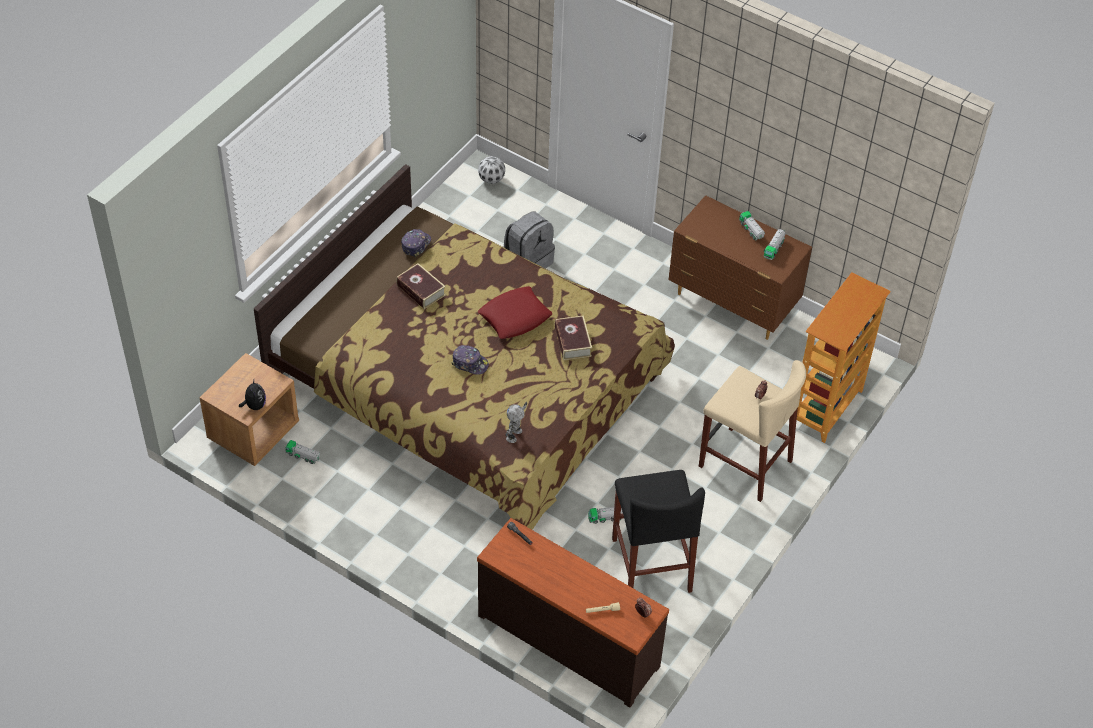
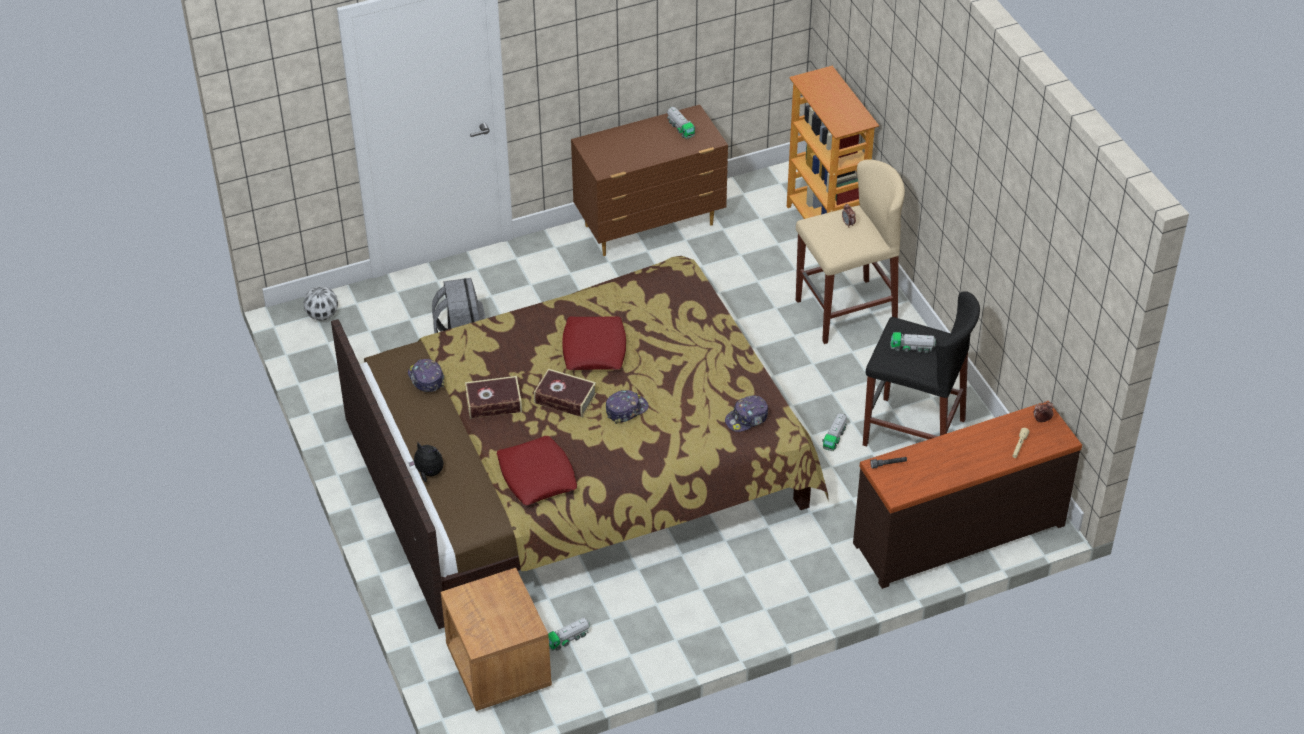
camera: 55 degrees left, 5 degrees down
plush toy [239,380,266,410] -> plush toy moved to [409,441,444,482]
toy robot [505,402,527,443] -> cap [725,396,768,432]
book [555,315,592,360] -> book moved to [534,369,596,417]
toy truck [739,211,765,240] -> toy truck moved to [890,332,936,353]
none -> red pillow [496,436,577,505]

